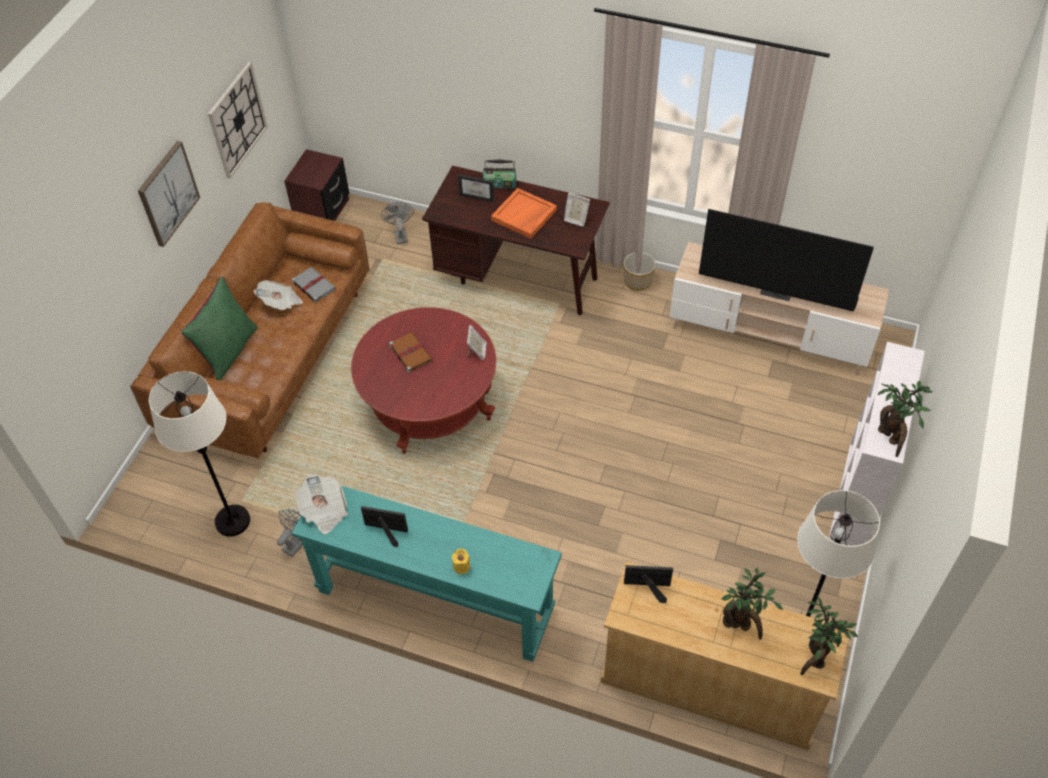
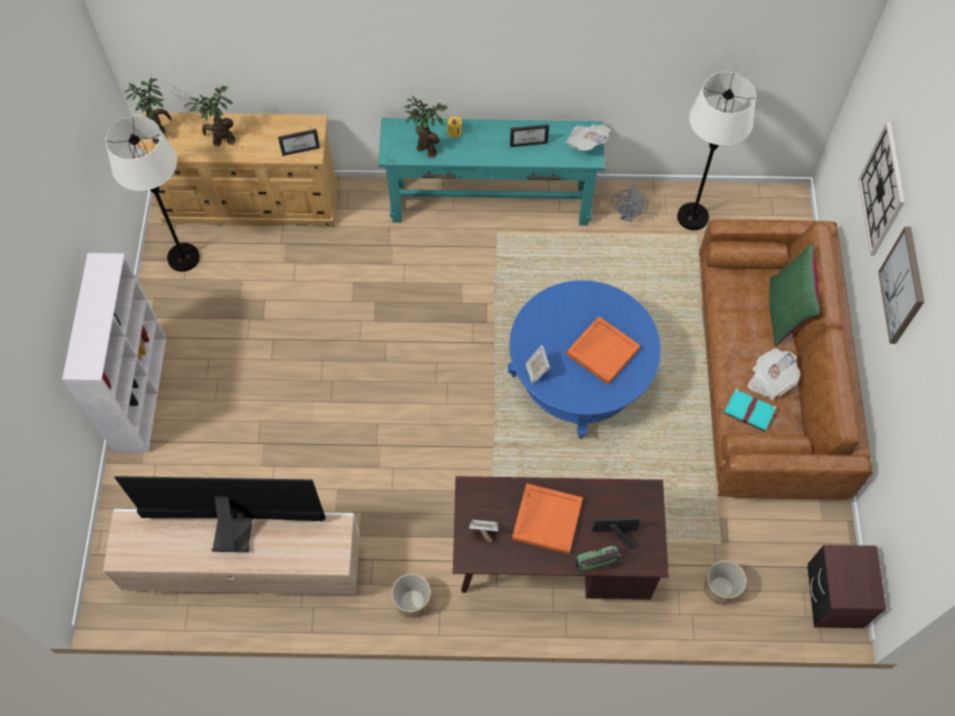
camera: 160 degrees right, 10 degrees up
wall clock [208,62,268,179] -> wall clock moved to [858,122,905,256]
grey book [292,267,336,303] -> turquoise book [724,388,777,432]
red coffee table [351,307,496,454] -> blue coffee table [508,280,661,439]
grey fan [381,202,414,244] -> planter [704,560,747,605]
brown book [389,332,433,373] -> orange tray [566,316,641,385]
potted plant [877,380,932,457] -> potted plant moved to [403,96,448,158]

